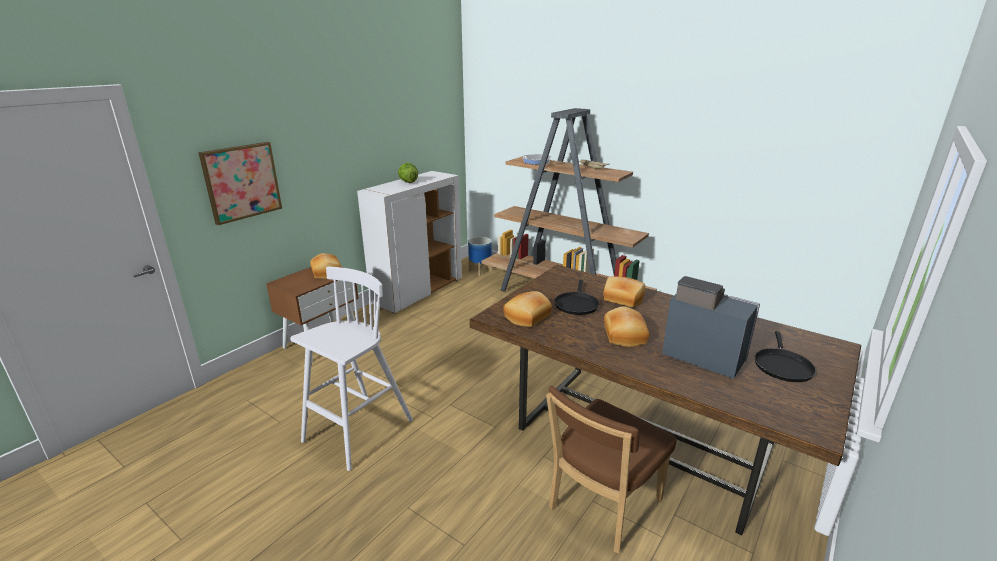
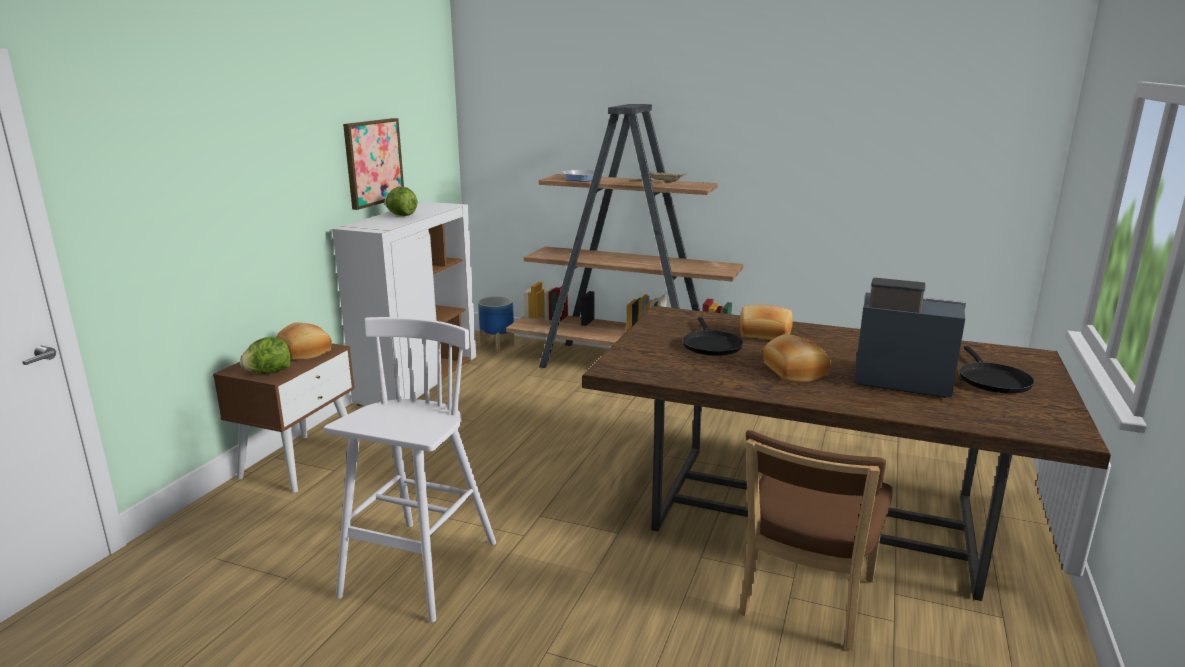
camera: 15 degrees left, 5 degrees down
picture [198,142,282,225] -> picture moved to [343,118,404,210]
bread [503,291,552,327] -> none
none -> lettuce [240,337,291,374]

